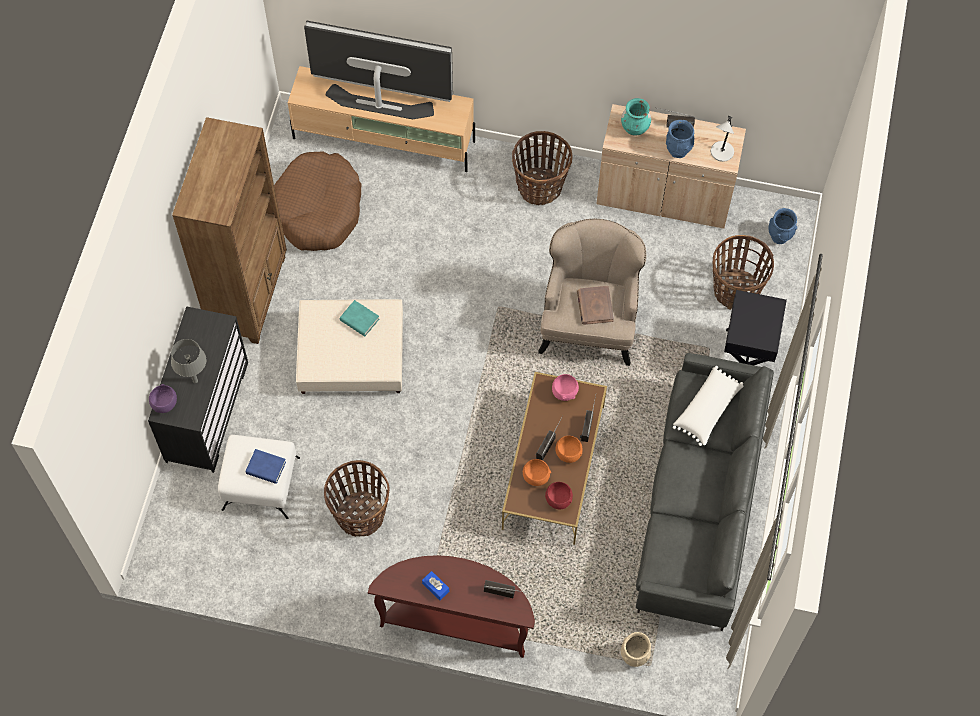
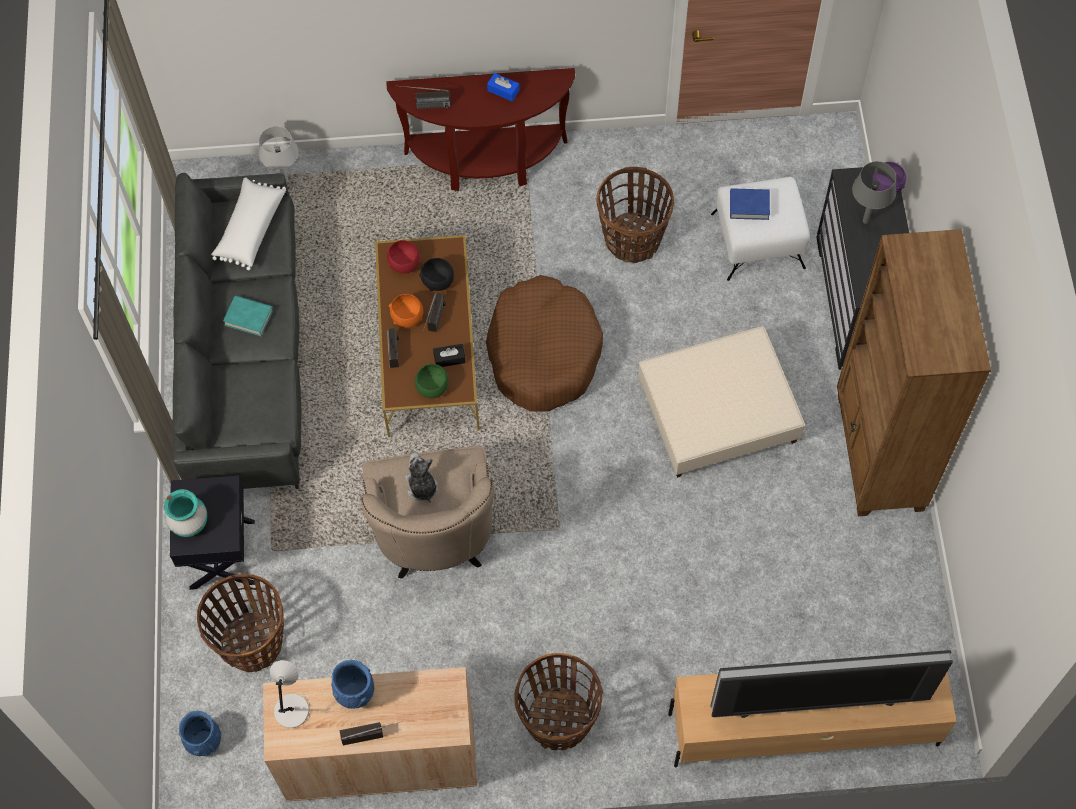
camera: 165 degrees right, 0 degrees up
brown dog bed [274,151,361,251] -> brown dog bed moved to [486,275,603,412]
turquoise book [340,300,379,336] -> turquoise book moved to [223,295,273,337]
orange bowl [523,459,551,486] -> black bowl [419,258,454,291]
pink bowl [552,374,579,401] -> green bowl [415,363,449,398]
brown book [577,286,614,325] -> plush toy [405,452,438,503]
turquoise vase [621,98,651,136] -> turquoise vase moved to [164,489,207,537]
beige vase [621,632,651,667] -> grey table lamp [259,126,298,183]
white pillow [673,366,744,446] -> white pillow moved to [211,177,286,270]
none -> black tissue box [433,344,466,367]

